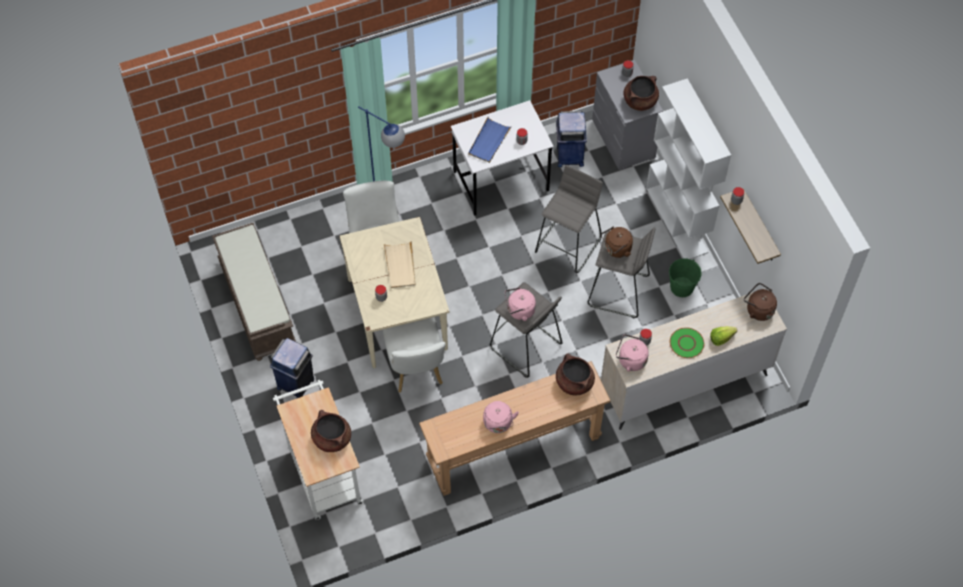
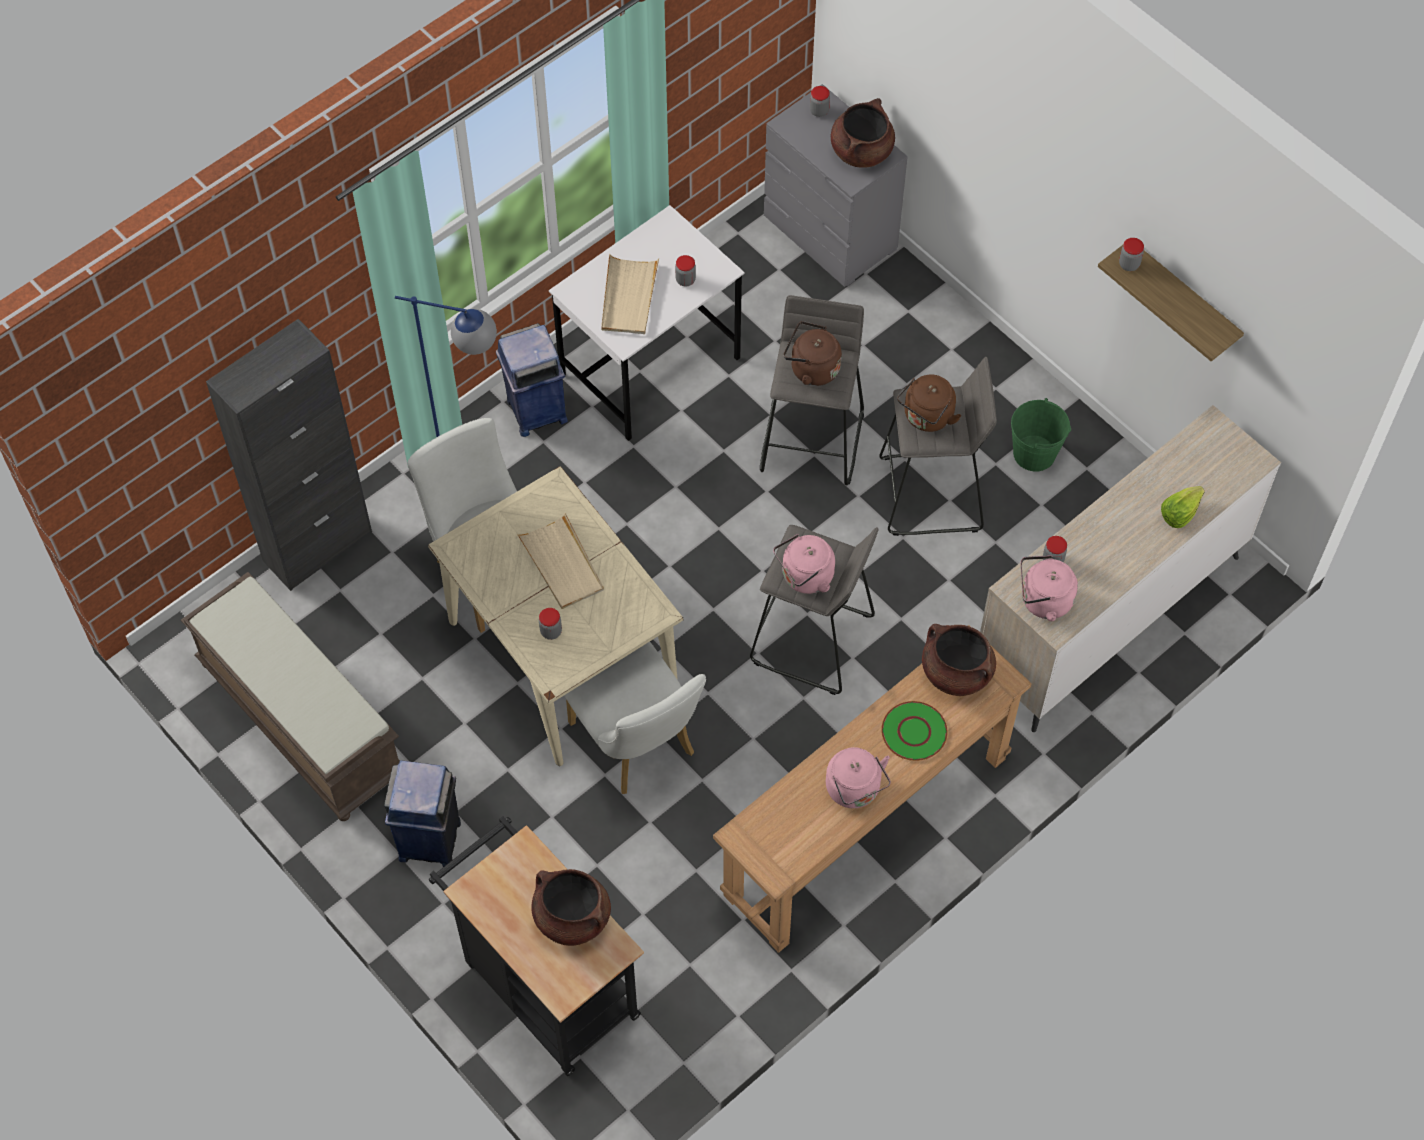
camera: 20 degrees left, 0 degrees up
white cart [273,380,364,520] -> black cart [429,816,644,1076]
blue tray [468,117,512,163] -> beige tray [601,254,659,334]
blue trash can [556,111,587,167] -> blue trash can moved to [496,323,568,437]
white bookcase [646,78,731,259] -> none
green plate [670,327,704,358] -> green plate moved to [881,701,948,761]
brown kettle [744,283,777,321] -> brown kettle moved to [784,321,842,386]
none -> black cabinet [206,319,372,591]

